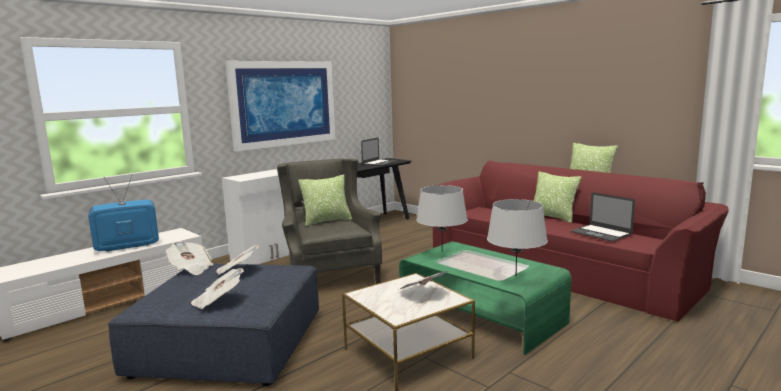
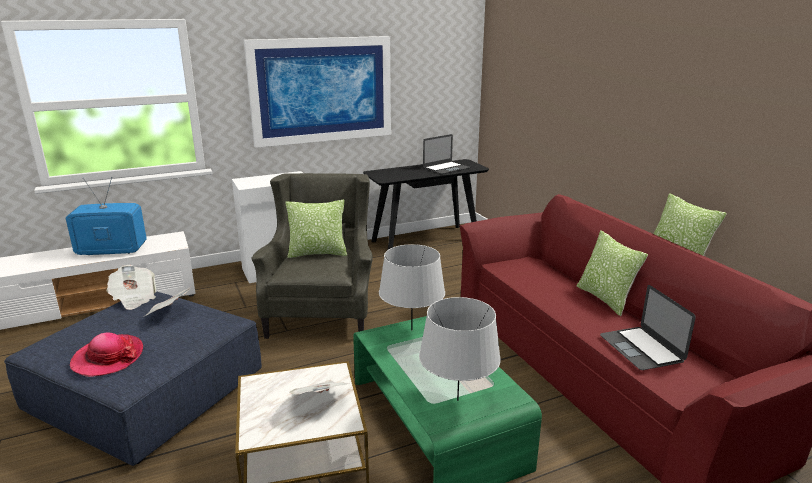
camera: 20 degrees right, 10 degrees up
newspaper [191,268,244,309] -> hat [70,333,143,377]

